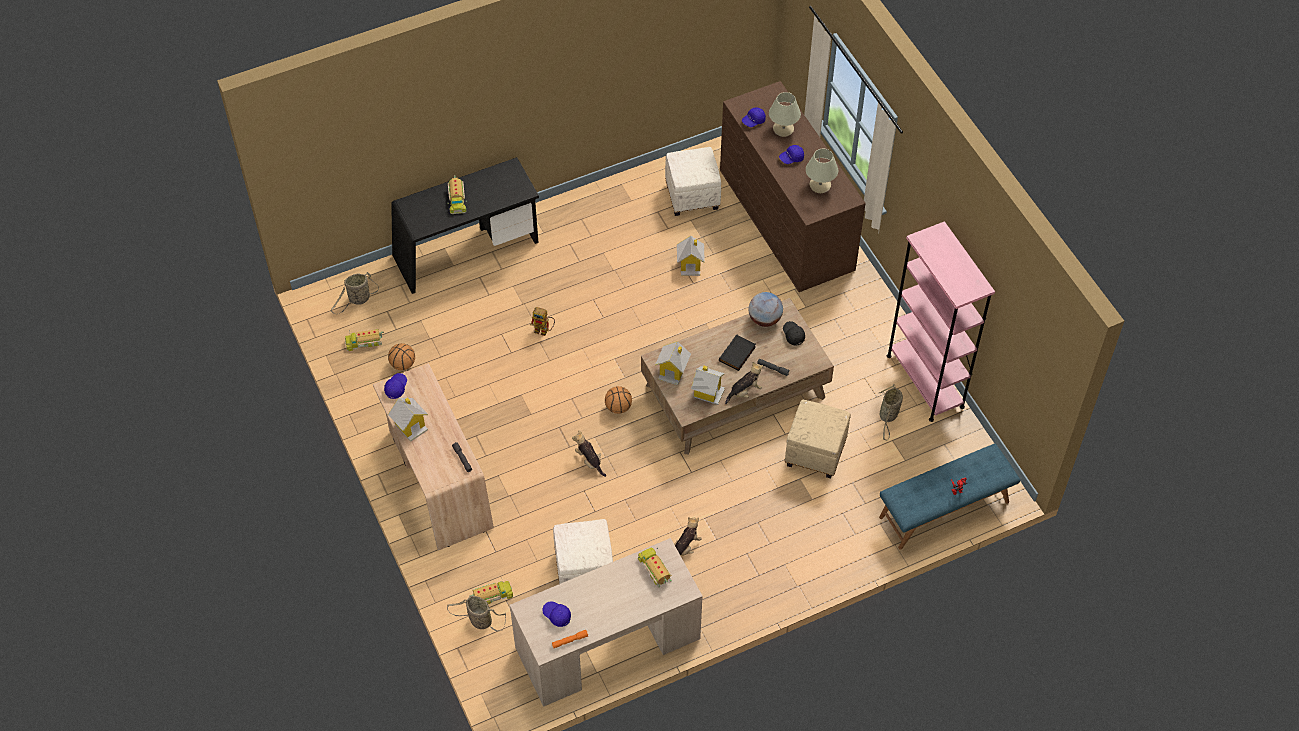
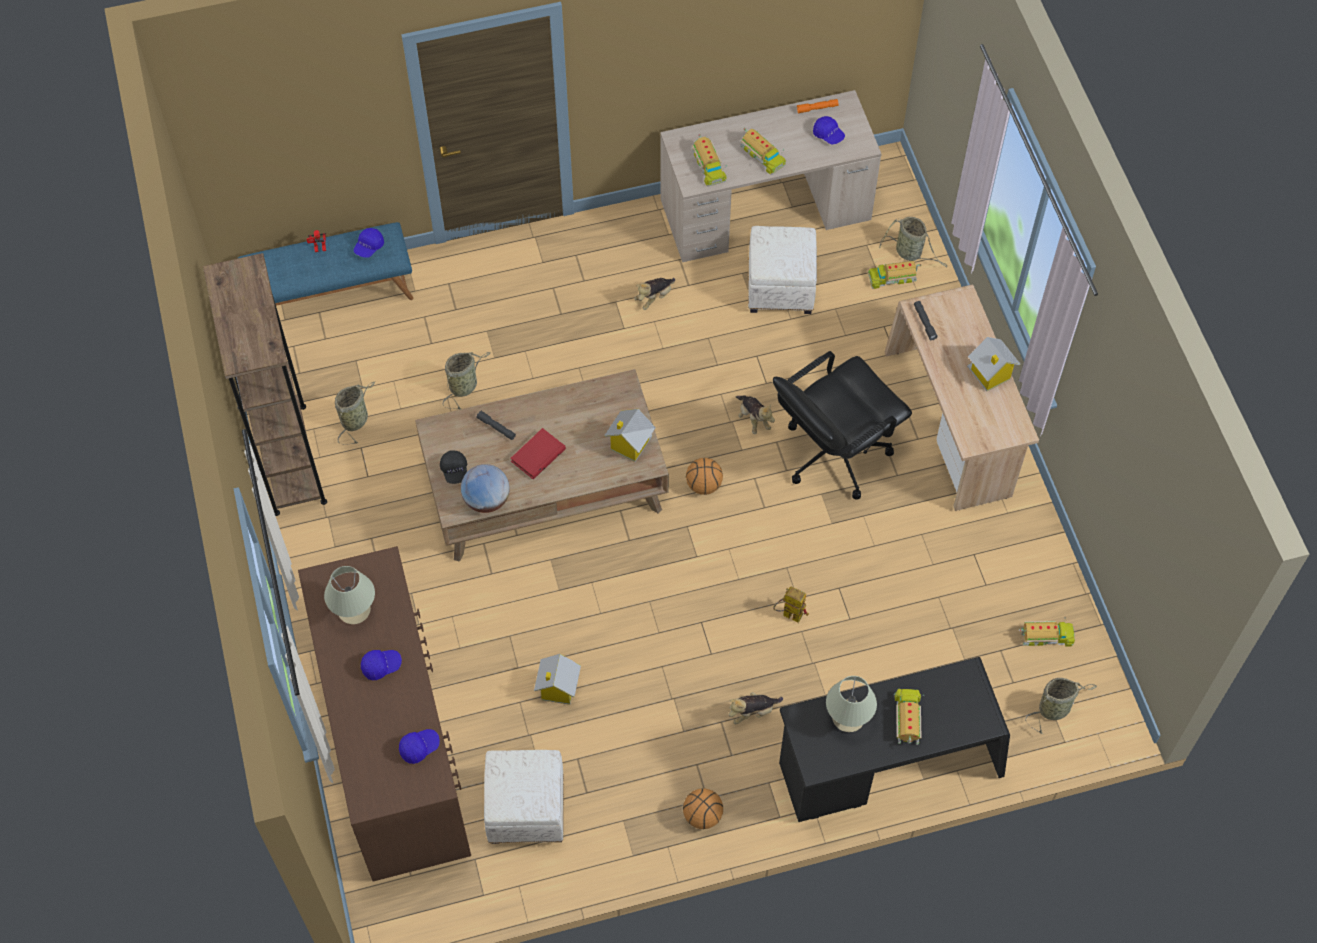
camera: 170 degrees left, 5 degrees up
blue cap [384,373,407,399] -> blue cap moved to [354,228,384,258]
basketball [388,343,415,370] -> basketball moved to [683,788,723,829]
toy house [691,366,725,405] -> none
black book [719,335,756,371] -> red book [510,428,566,479]
plush toy [725,362,763,404] -> plush toy moved to [729,692,783,724]
beige table lamp [769,92,801,137] -> beige table lamp moved to [826,676,877,732]
beige ottoman [785,400,851,479] -> basket [443,352,491,410]
pink bookcase [887,221,995,422] -> brown bookcase [203,253,327,516]
none -> toy truck [740,128,786,175]
none -> black office chair [773,351,912,500]

